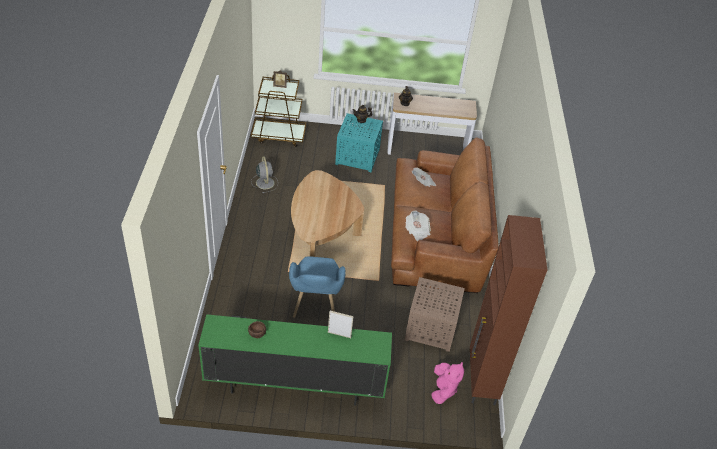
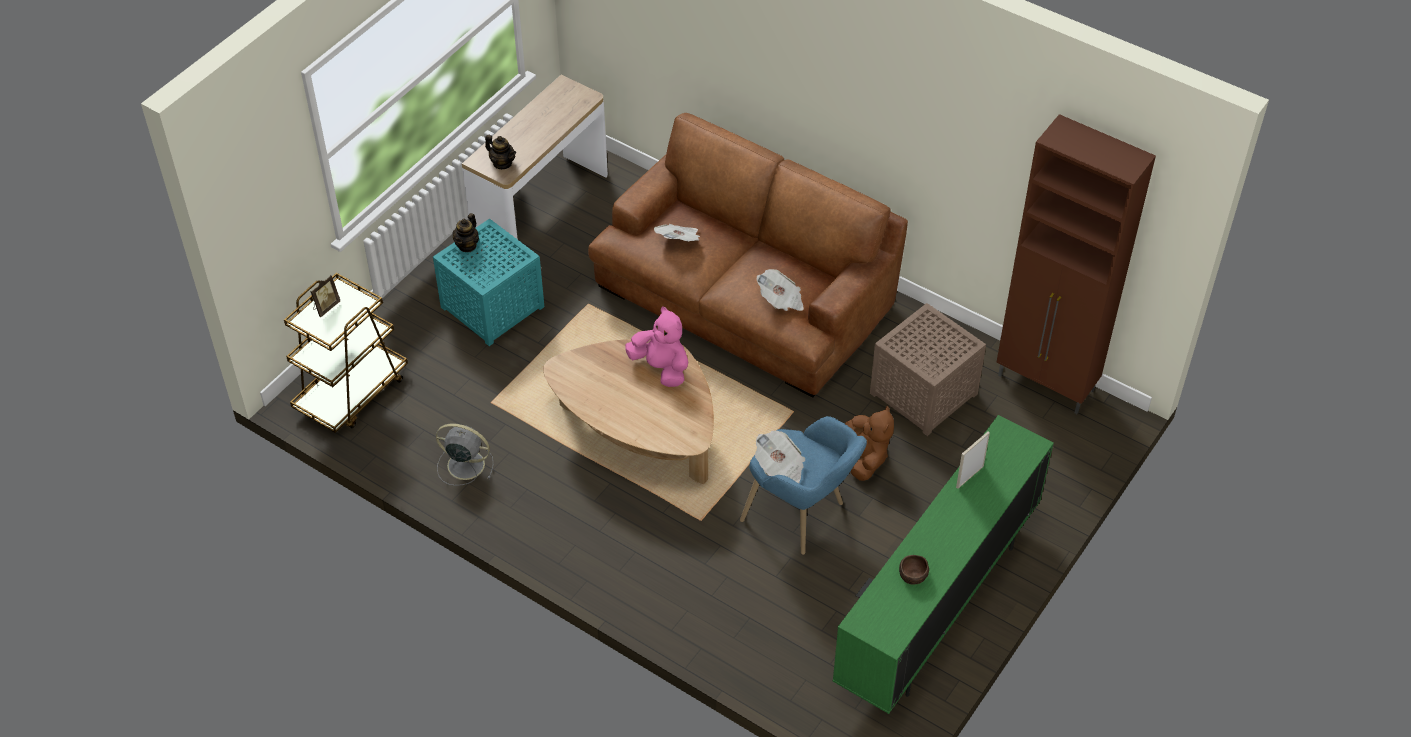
camera: 55 degrees left, 5 degrees up
pink plush toy [431,362,464,404] -> pink plush toy moved to [625,306,688,387]
none -> newspaper [755,431,805,483]
none -> brown plush toy [845,405,894,481]

